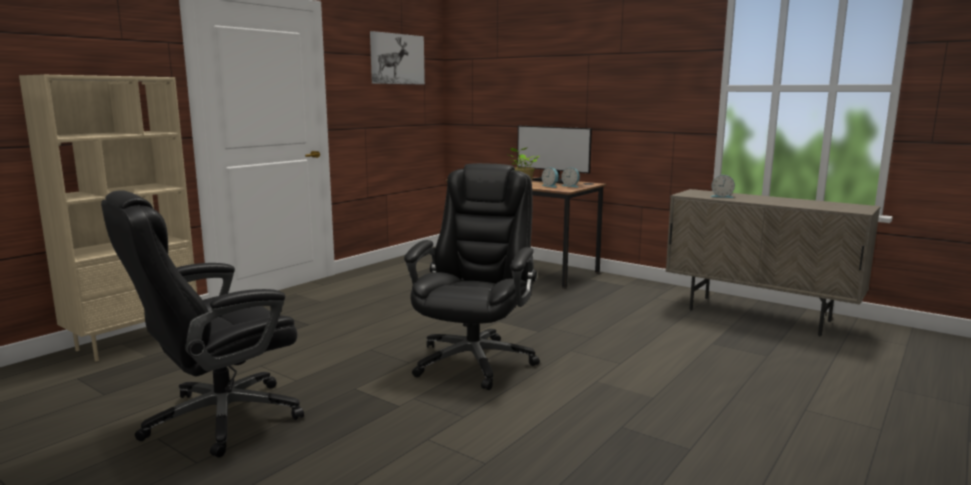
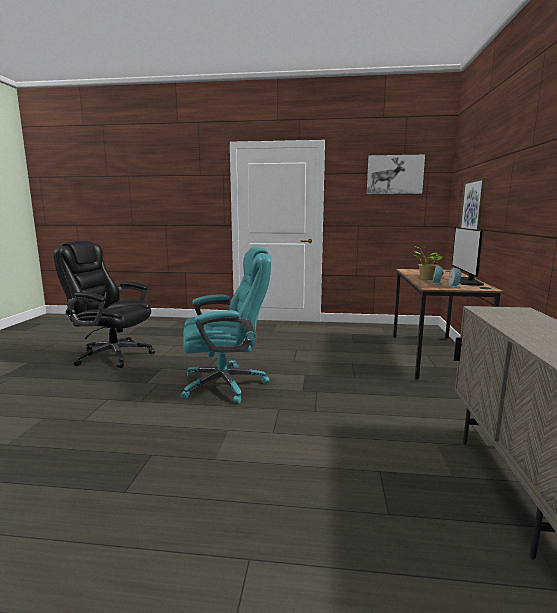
camera: 60 degrees right, 0 degrees up
beige bookcase [19,75,197,362] -> none
black office chair [404,163,540,390] -> turquoise office chair [181,246,271,404]
alarm clock [710,175,735,198] -> none
none -> picture [459,178,486,230]

